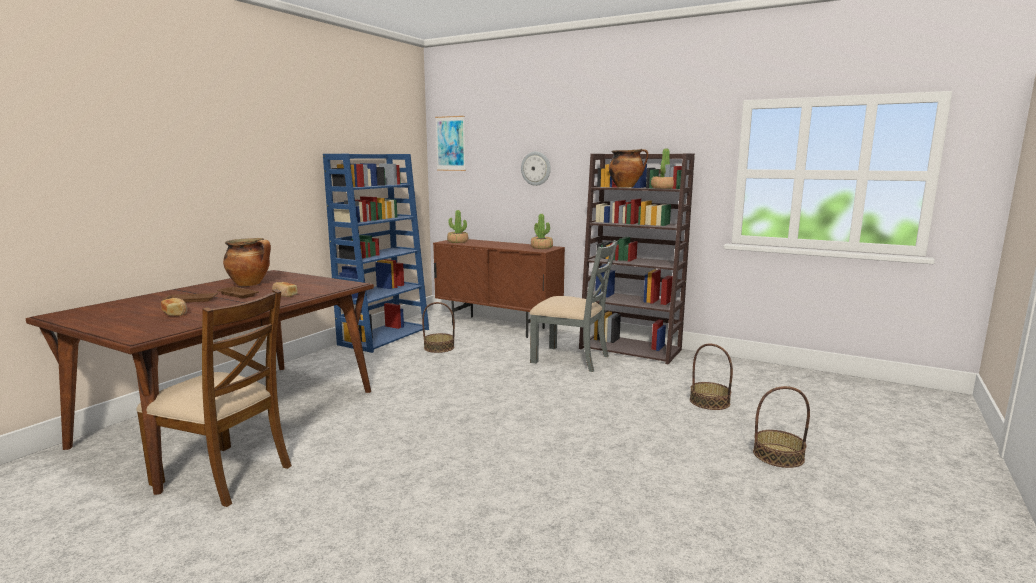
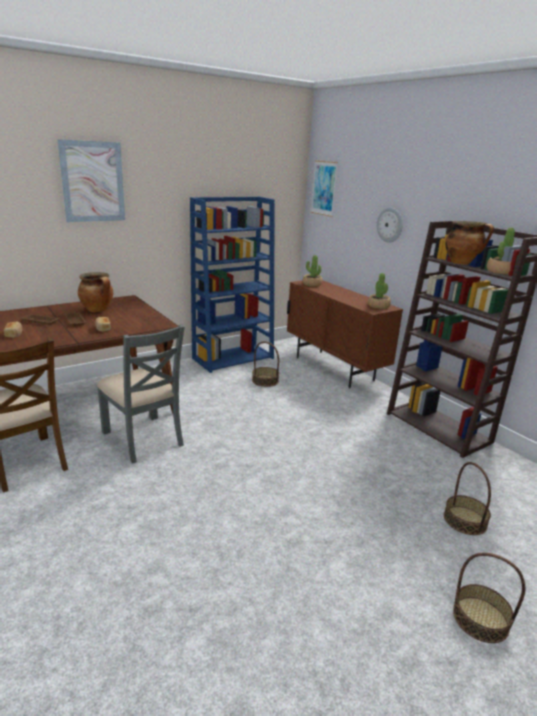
camera: 25 degrees right, 10 degrees up
grey chair [530,240,618,372] -> grey chair moved to [97,324,185,464]
none -> picture [57,139,125,222]

